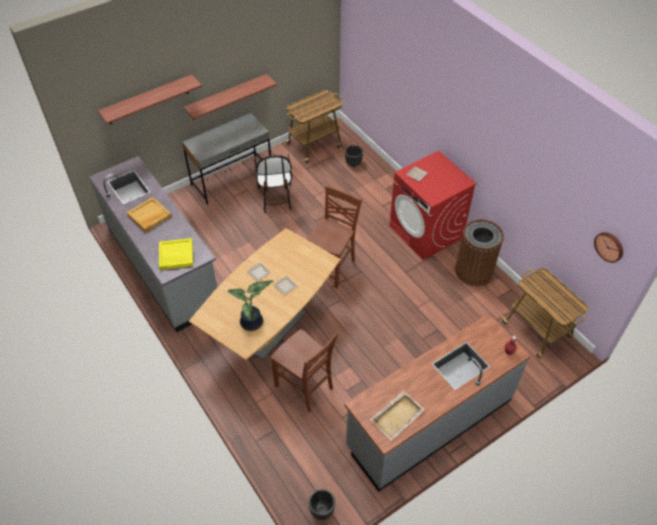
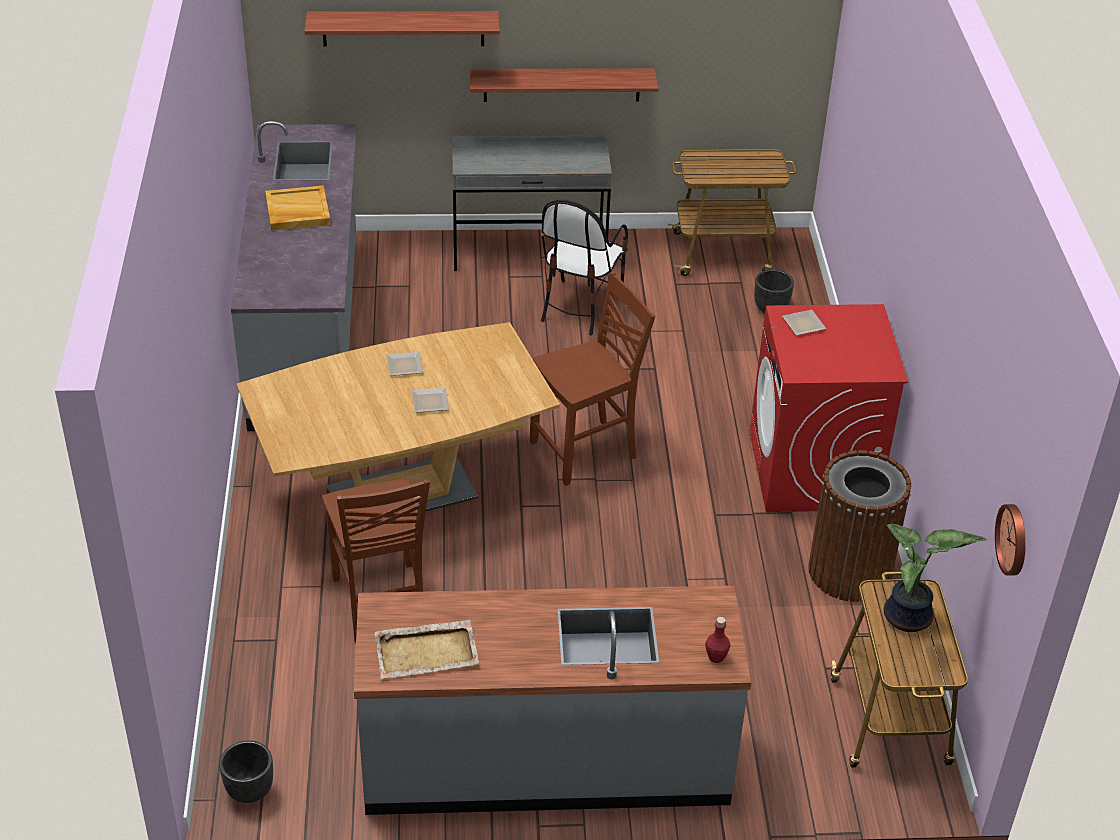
camera: 30 degrees right, 10 degrees down
yellow tray [159,238,193,270] -> none
potted plant [227,280,274,331] -> potted plant moved to [884,524,987,632]

